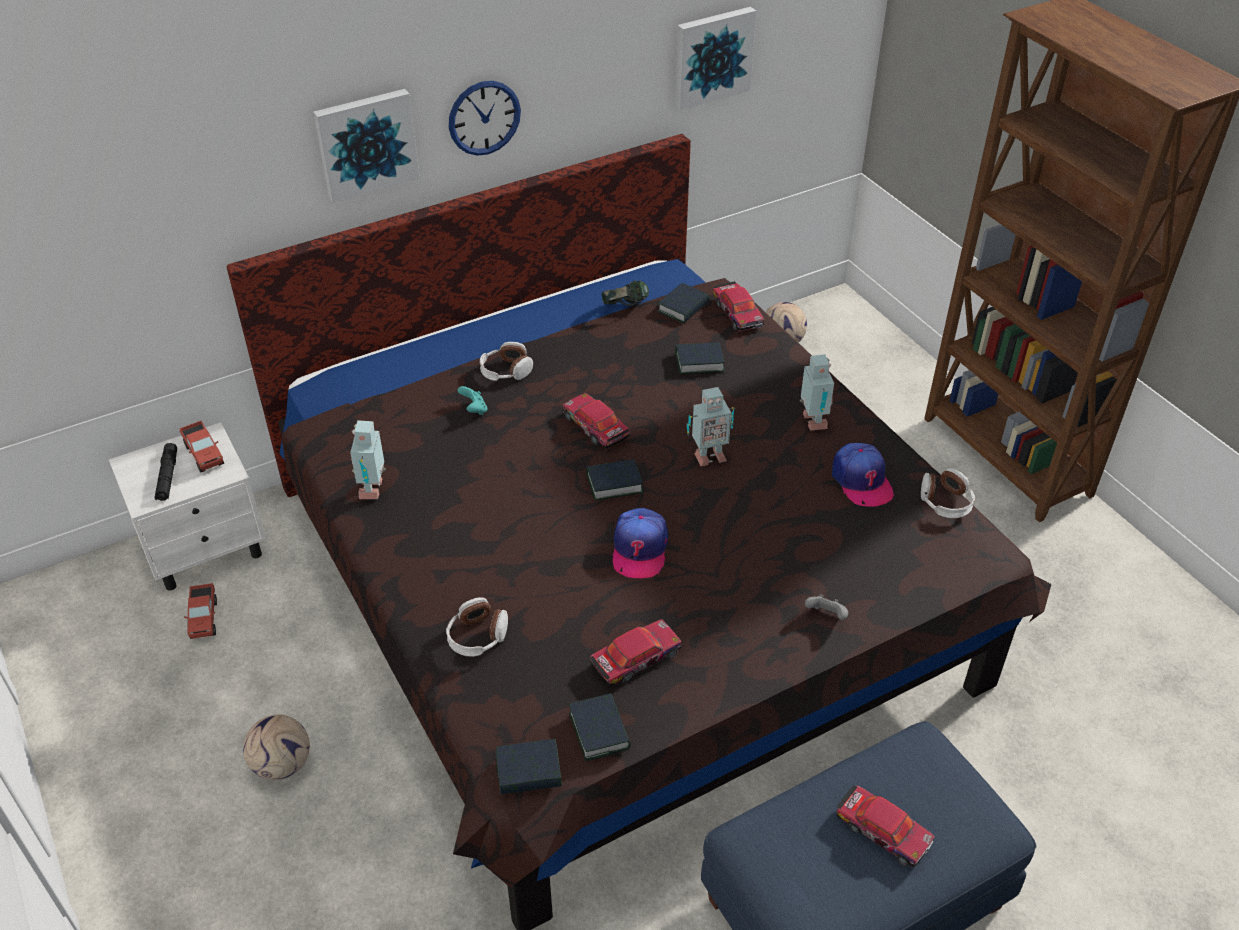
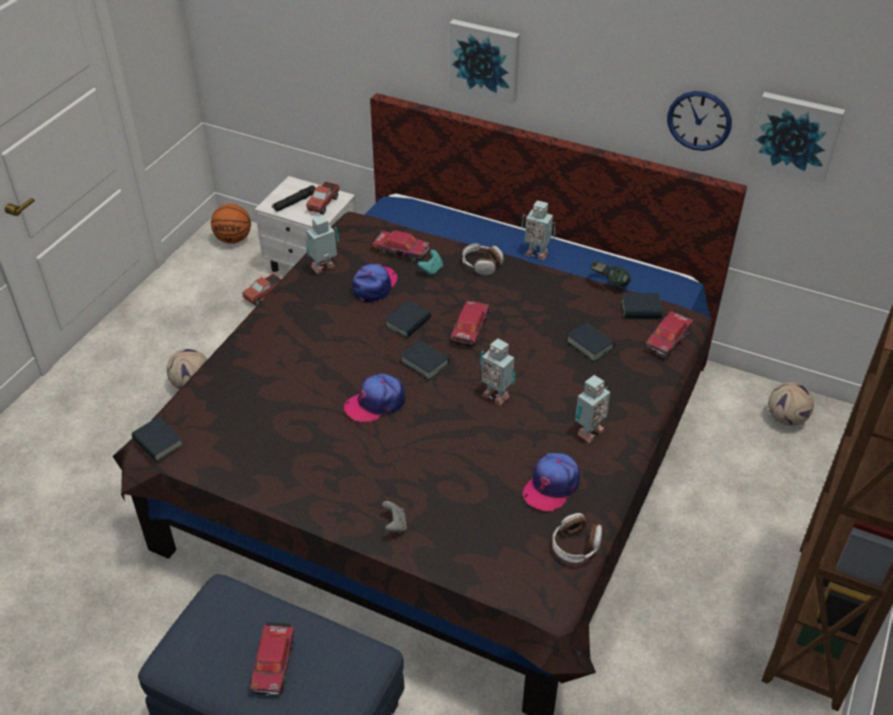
camera: 55 degrees right, 0 degrees up
headphones [446,597,508,657] -> none
wall clock [449,81,521,156] -> wall clock moved to [667,91,732,151]
book [569,693,631,761] -> book moved to [384,300,431,339]
toy car [590,619,682,686] -> toy car moved to [371,230,430,262]
none -> basketball [211,204,251,244]
none -> cap [352,264,397,303]
none -> toy robot [522,200,555,261]

